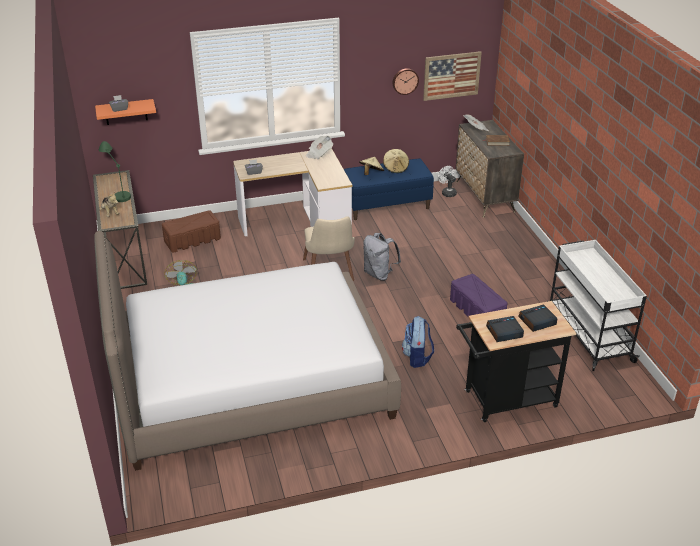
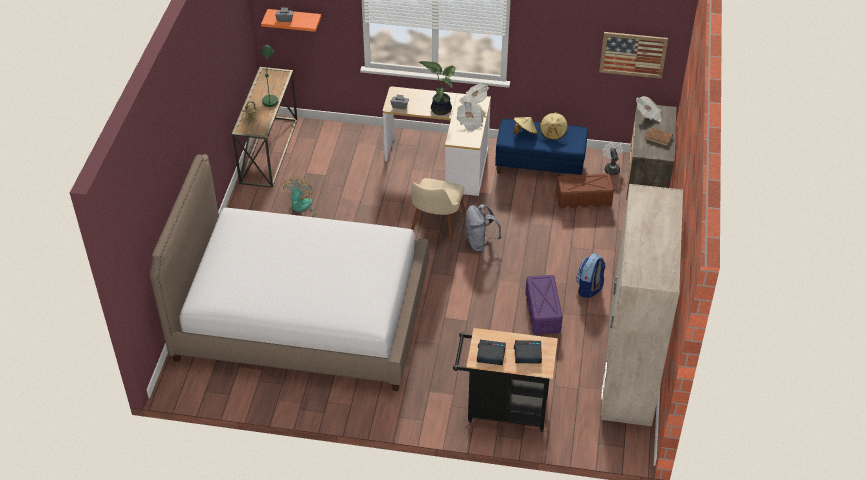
camera: 25 degrees right, 10 degrees up
brown storage box [162,210,221,253] -> brown storage box moved to [556,173,614,208]
wall clock [393,68,419,95] -> none
backpack [402,316,434,368] -> backpack moved to [576,253,606,298]
white cart [547,240,647,371] -> beige wardrobe [601,184,683,426]
none -> potted plant [419,61,456,115]
none -> newspaper [457,101,483,133]

